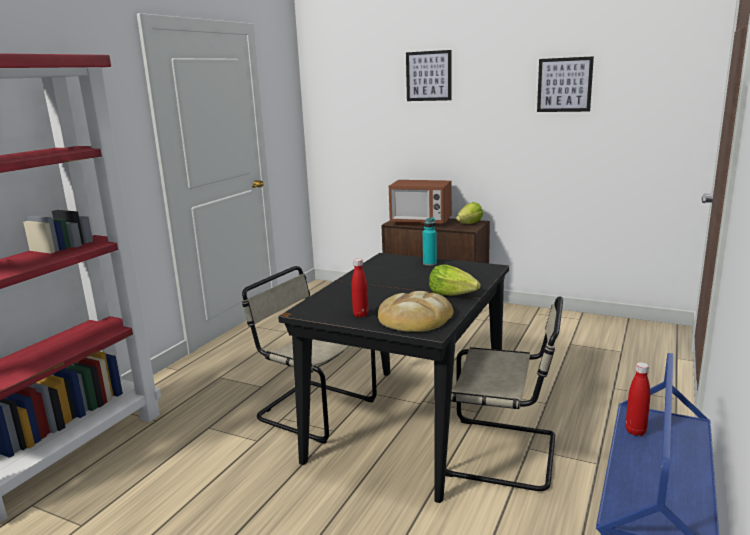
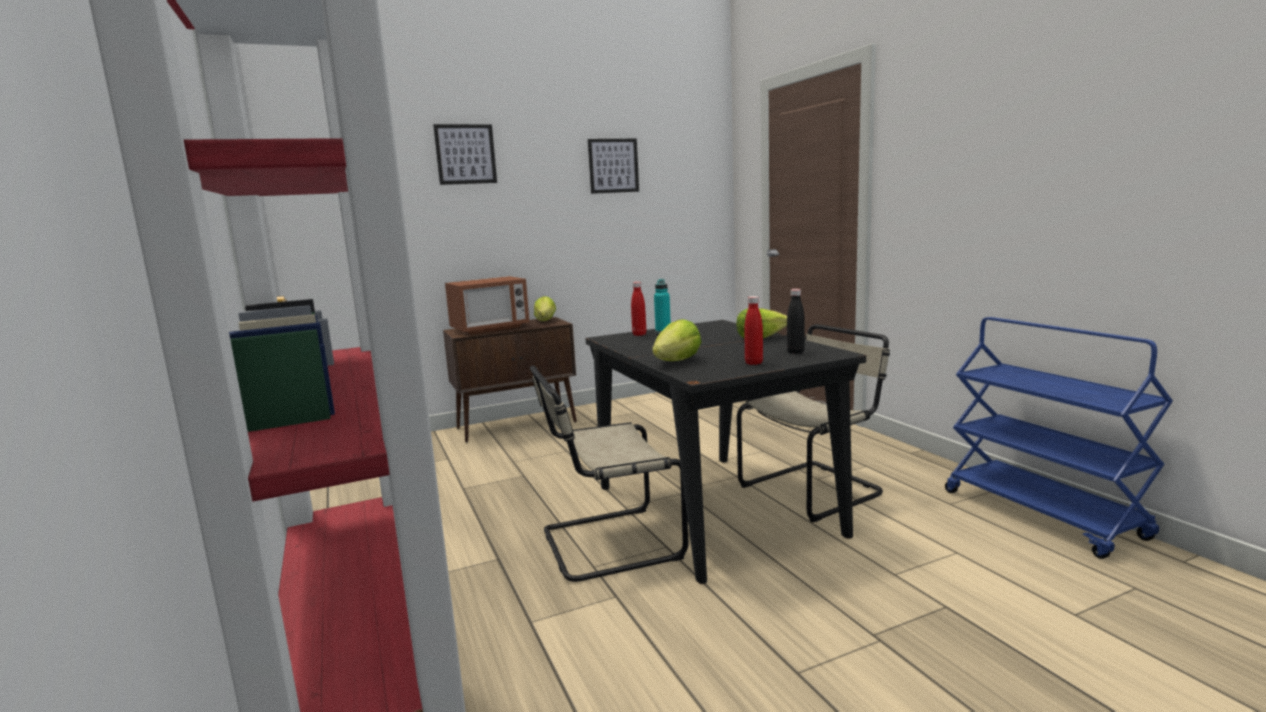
camera: 50 degrees left, 5 degrees down
bread [378,291,454,332] -> black bottle [787,289,805,354]
red bottle [625,362,650,436] -> red bottle moved to [631,282,646,336]
none -> lettuce [652,319,701,361]

